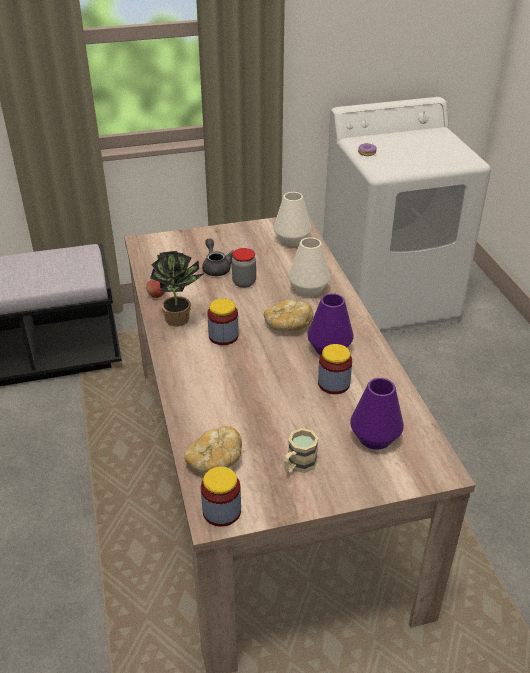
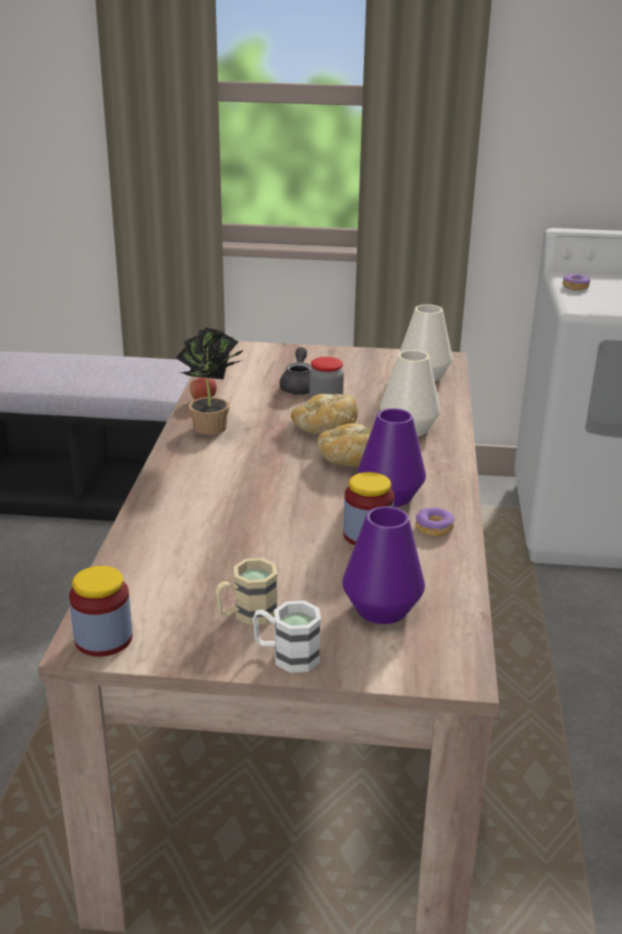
camera: 20 degrees right, 10 degrees down
bread [184,426,242,473] -> bread moved to [291,394,358,434]
jar [207,298,239,345] -> none
none -> white mug [253,601,321,673]
none -> donut [416,507,454,537]

